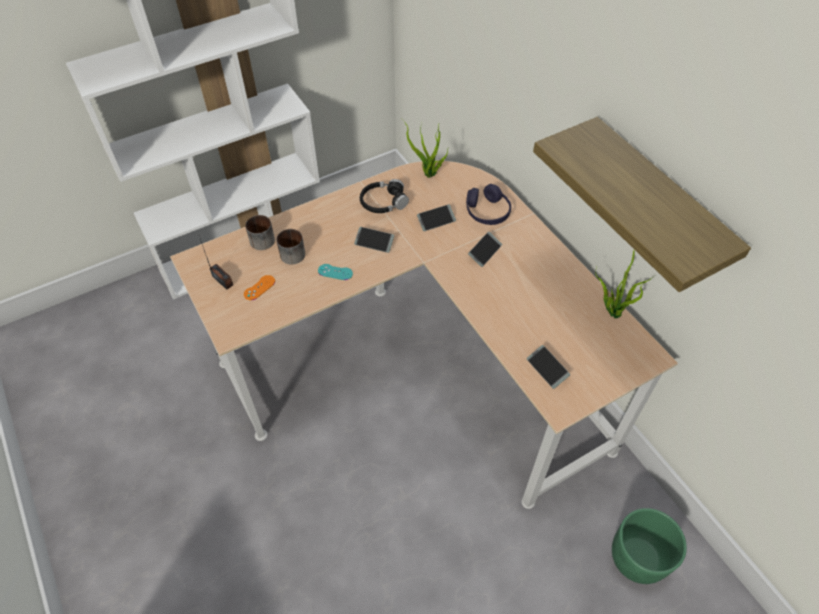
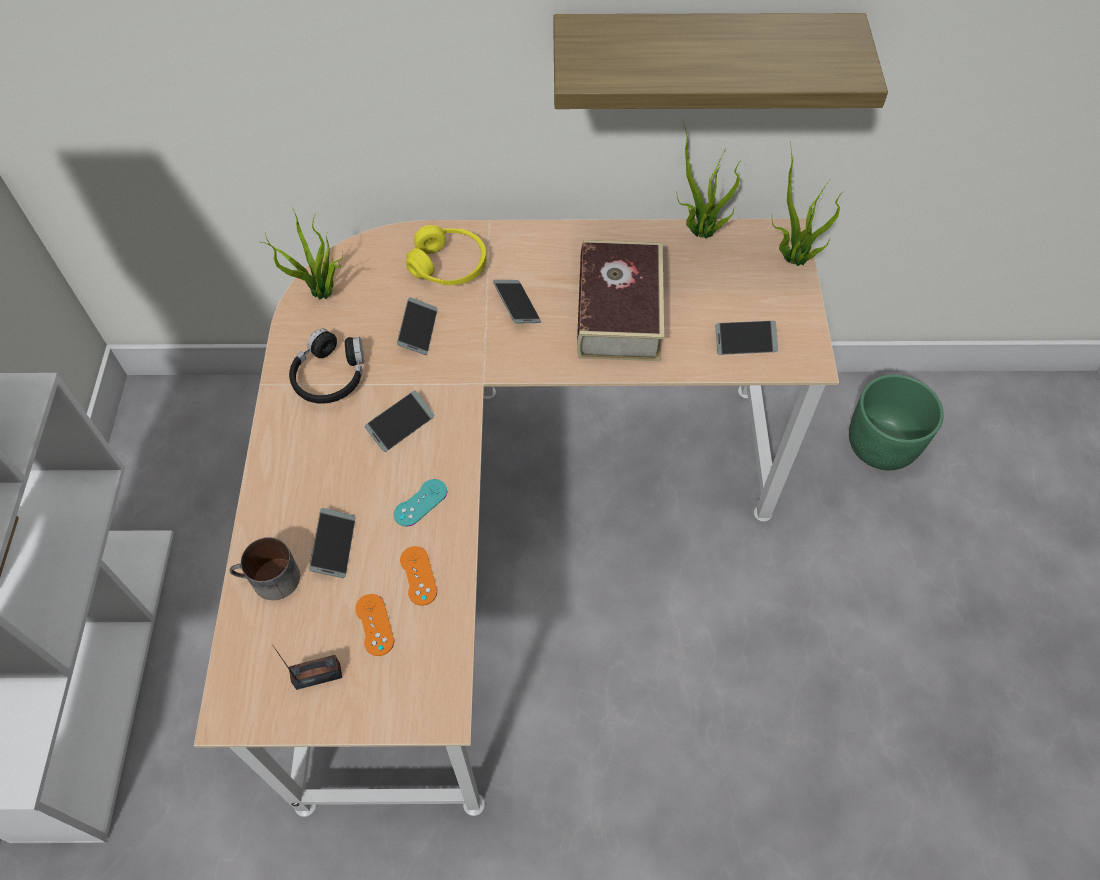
camera: 60 degrees left, 5 degrees up
mug [276,229,305,264] -> phone [309,508,355,578]
purple headphones [466,184,511,225] -> yellow headphones [406,225,487,285]
none -> orange game controller [400,546,437,606]
none -> book [577,240,664,361]
none -> potted plant [772,141,845,266]

